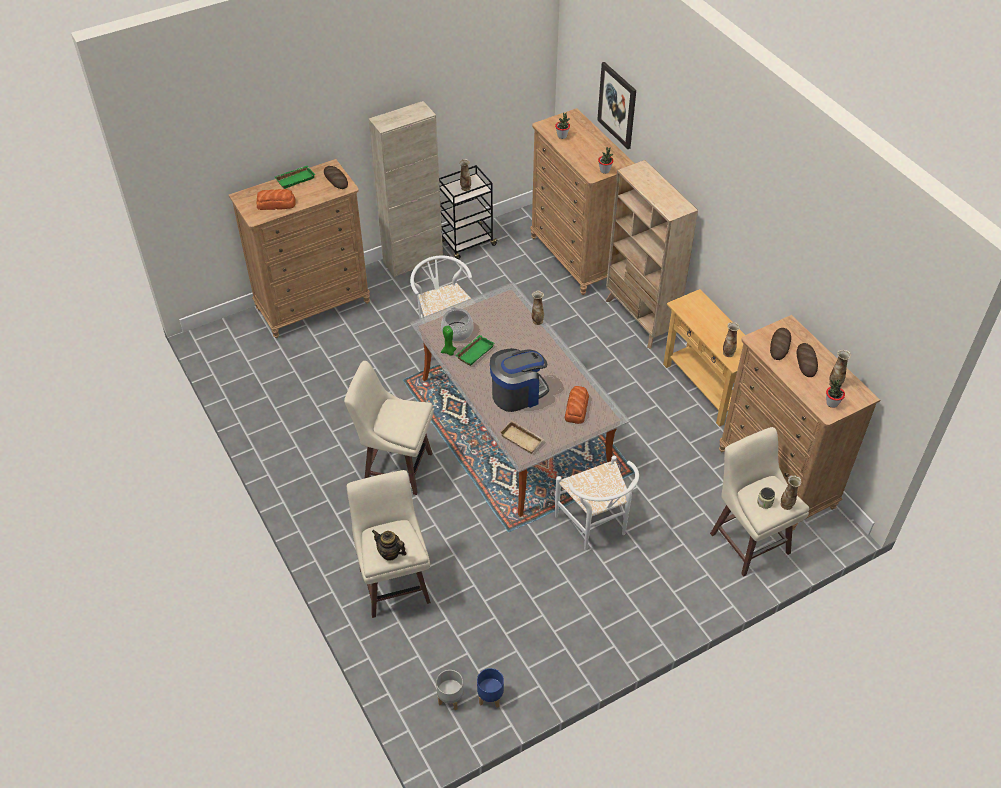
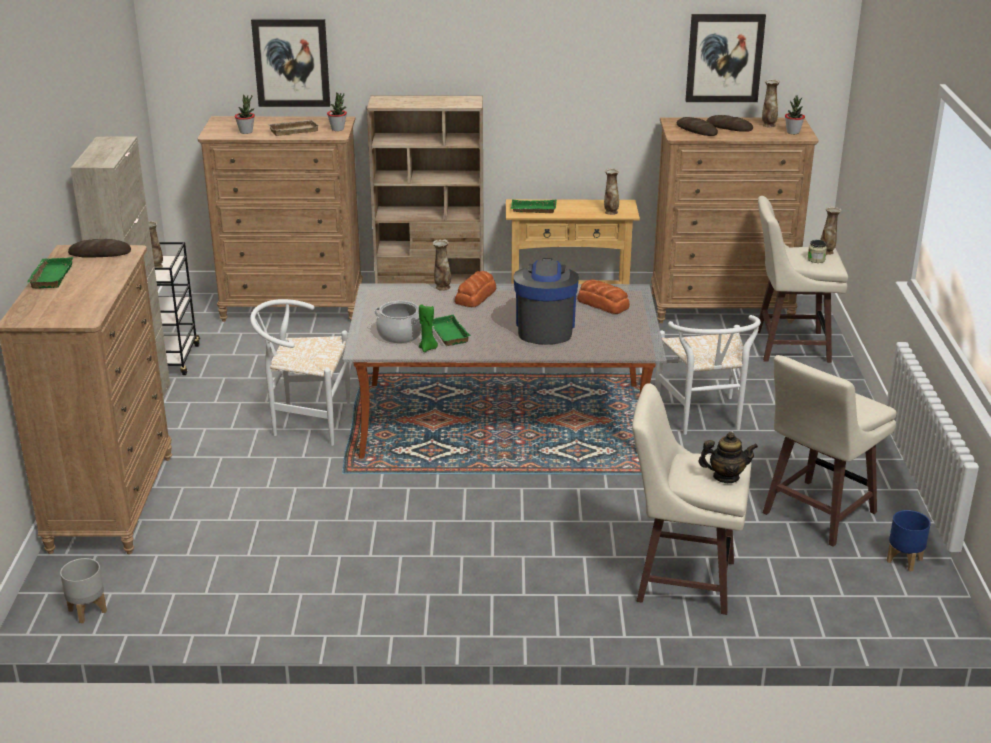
camera: 60 degrees left, 20 degrees down
bread [256,189,296,210] -> bread moved to [455,271,496,307]
beige stool [344,361,433,495] -> beige stool moved to [763,355,897,547]
teapot [372,530,406,561] -> teapot turned 150 degrees counterclockwise [698,432,758,483]
grey planter [436,670,463,710] -> grey planter moved to [60,558,107,623]
beige tray [499,420,544,454] -> beige tray moved to [268,120,319,136]
white chair [555,456,639,550] -> white chair turned 75 degrees clockwise [655,315,761,435]
none -> green tray [511,199,557,213]
none -> picture [685,14,766,102]

